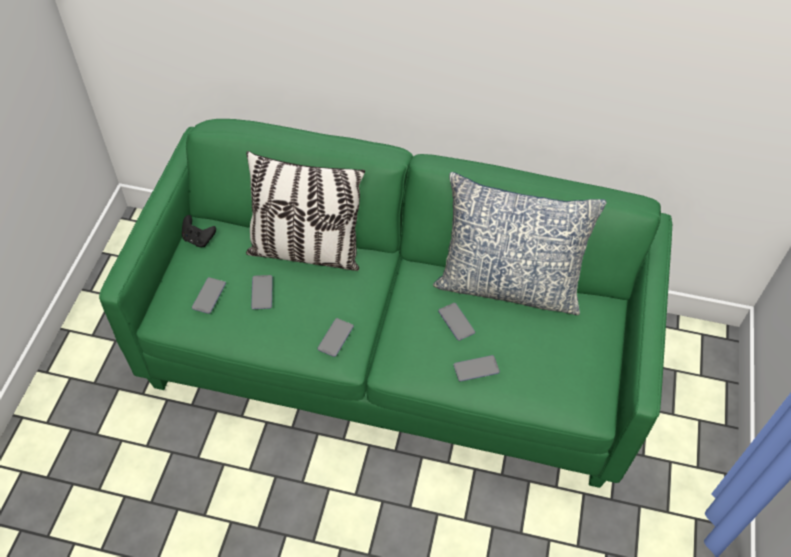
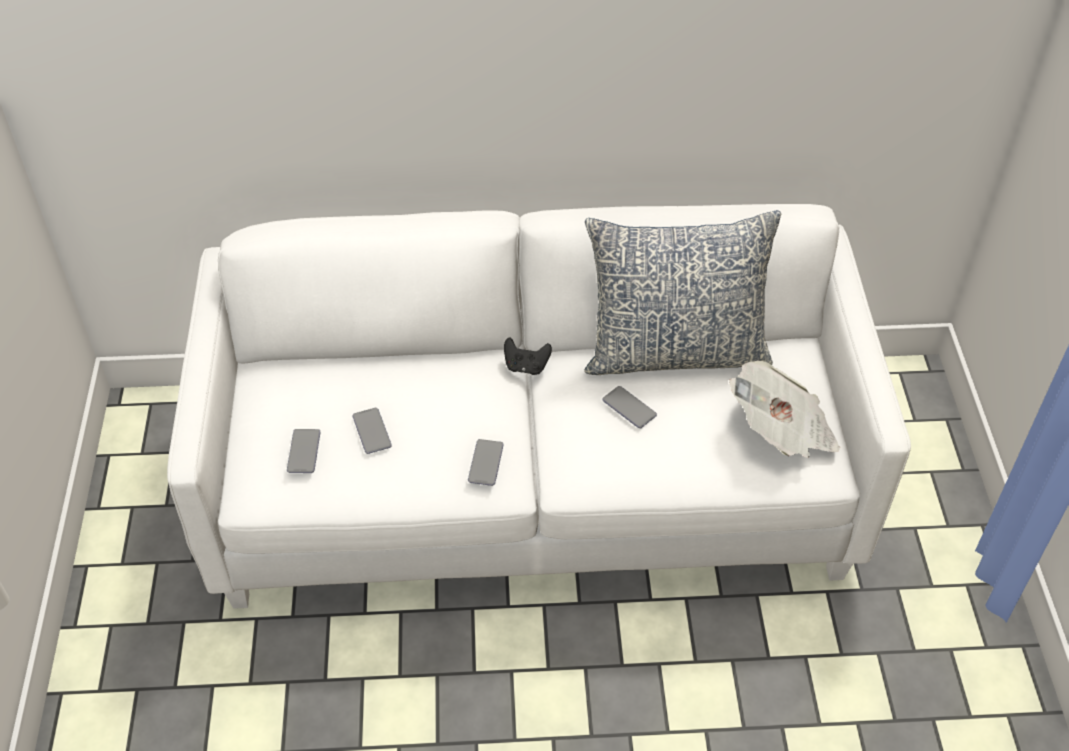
camera: 15 degrees left, 5 degrees down
green sofa [99,119,672,488] -> white sofa [167,204,911,609]
black game controller [182,215,216,247] -> black game controller moved to [504,337,552,375]
pillow [246,151,365,271] -> none
phone [453,355,500,381] -> none
none -> newspaper [729,361,840,458]

